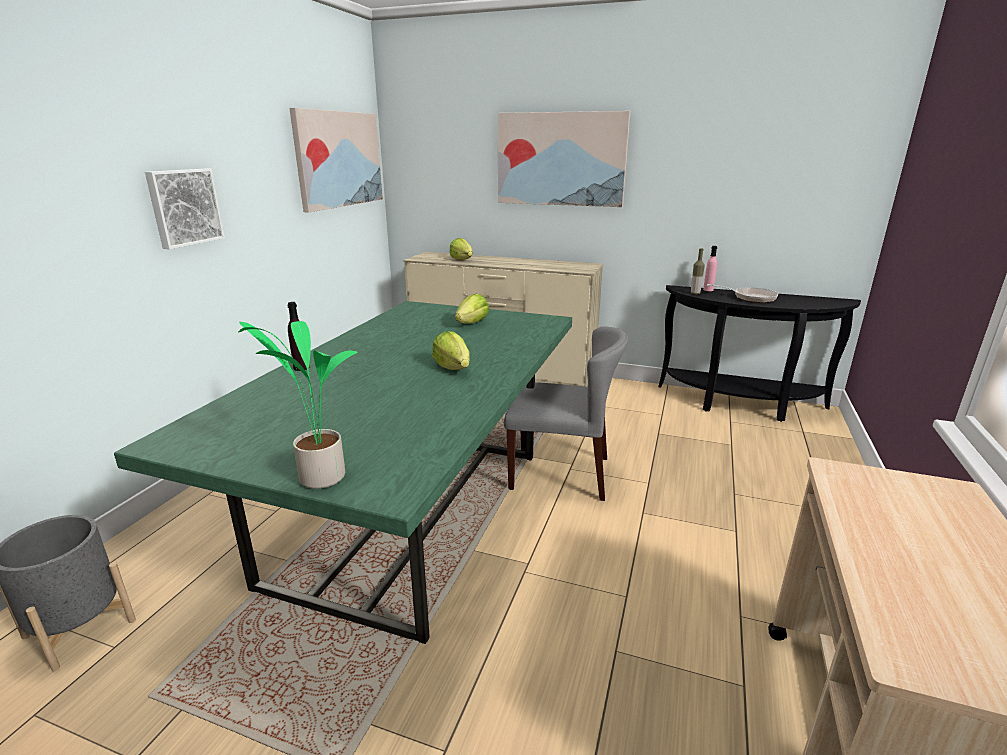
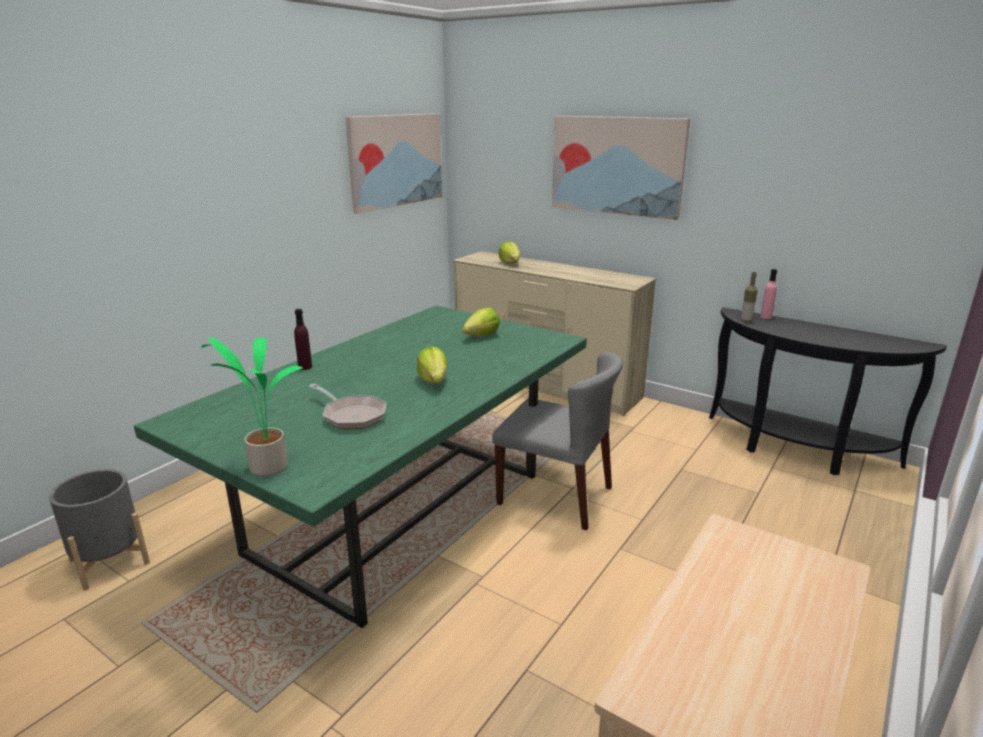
camera: 15 degrees right, 0 degrees up
picture [145,169,225,249] -> none
frying pan [707,284,778,303] -> frying pan moved to [309,384,387,429]

